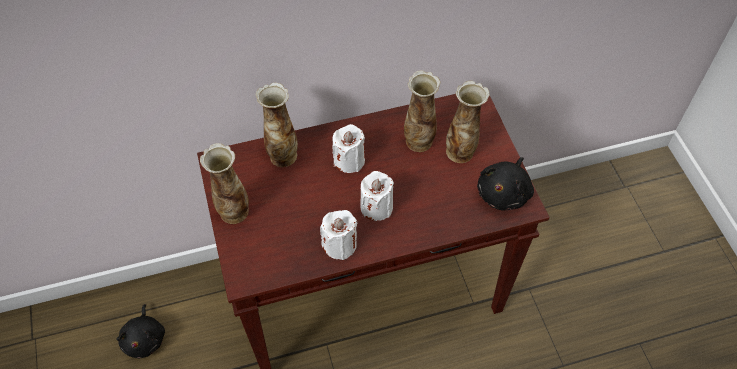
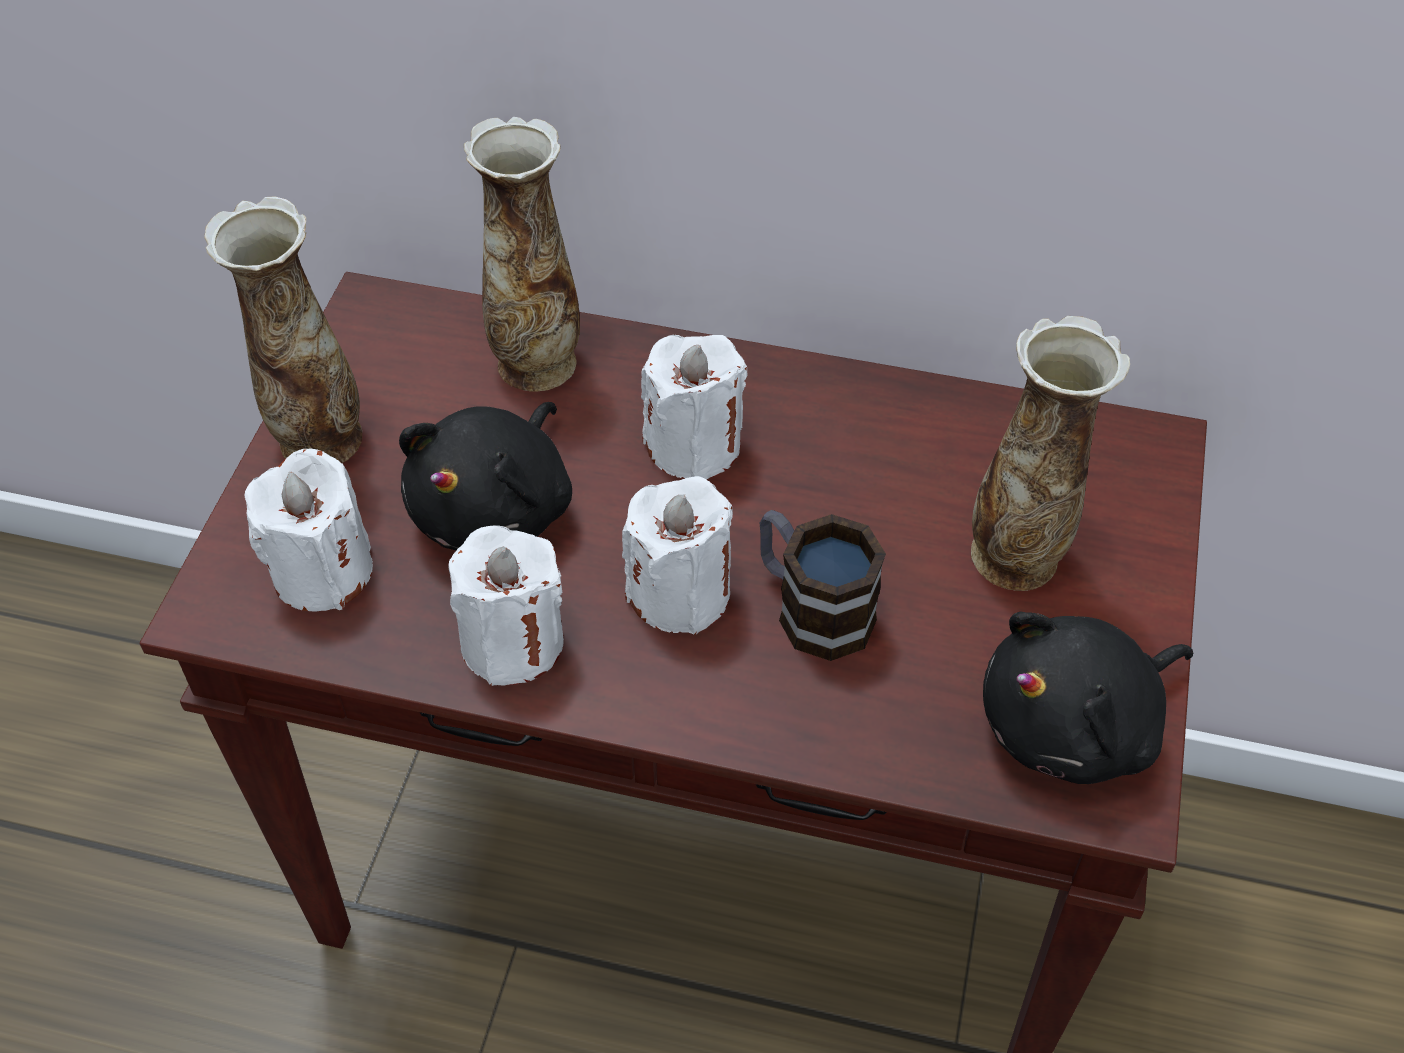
camera: 30 degrees right, 5 degrees down
black plush toy [116,304,165,359] -> black plush toy moved to [399,402,572,551]
vase [404,70,440,152] -> none
none -> white candle [245,449,373,612]
none -> mug [760,510,886,661]

